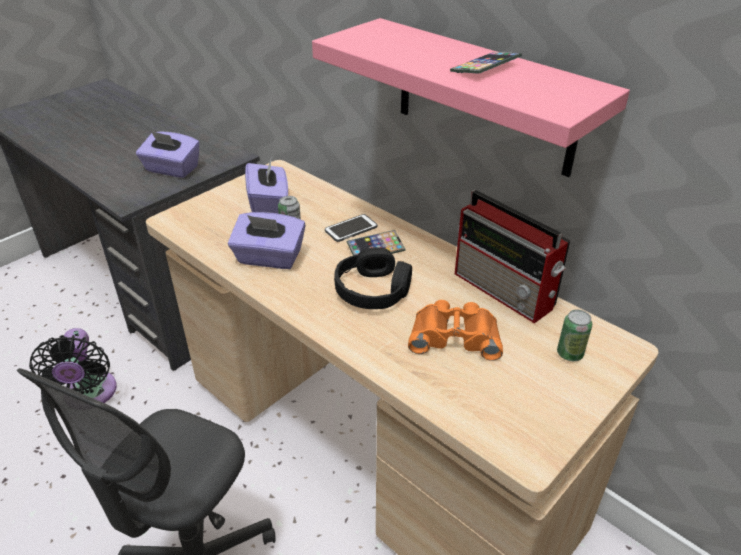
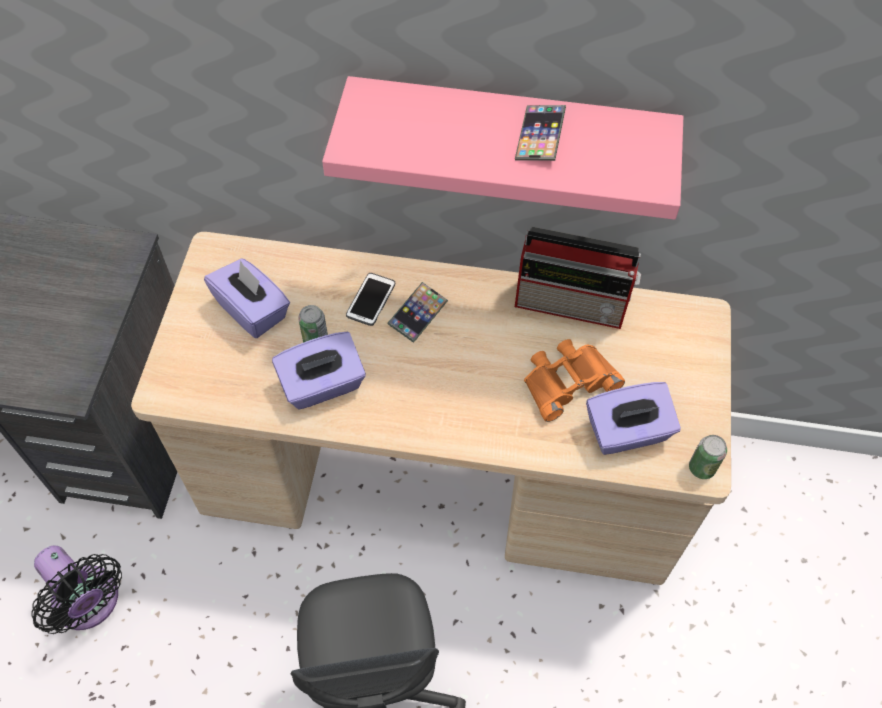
camera: 35 degrees left, 20 degrees up
purple tissue box [136,131,200,178] -> purple tissue box moved to [586,382,681,455]
black headphones [334,247,412,309] -> none
can [557,310,592,361] -> can moved to [689,435,727,479]

